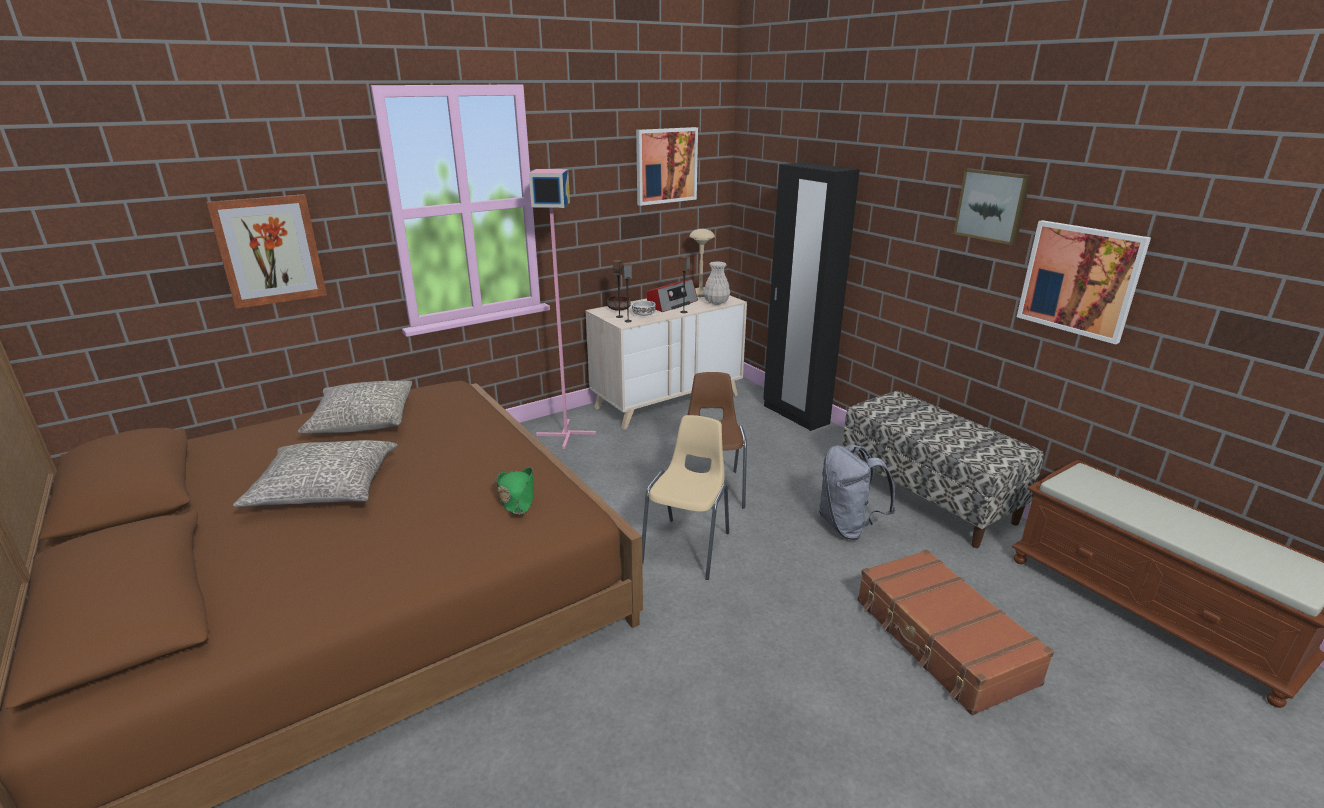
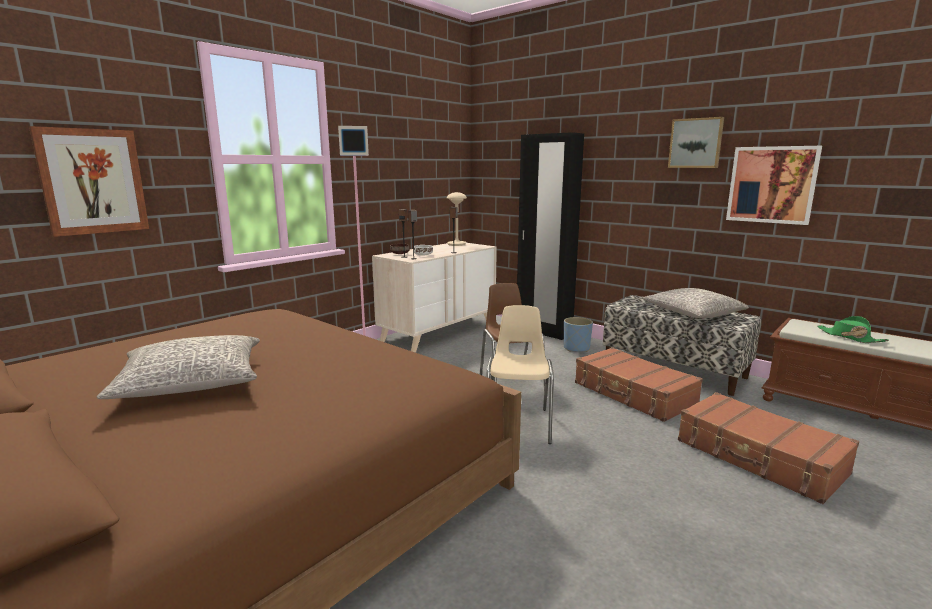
camera: 15 degrees left, 10 degrees down
grey pillow [298,381,412,434] -> grey pillow moved to [642,288,749,318]
green hat [497,468,534,514] -> green hat moved to [817,316,889,343]
picture [636,127,698,206] -> none
radio [647,279,698,312] -> none
white vase [703,261,730,305] -> none
grey backpack [819,445,895,540] -> brown suitcase [575,347,703,422]
none -> blue planter [564,317,593,352]

